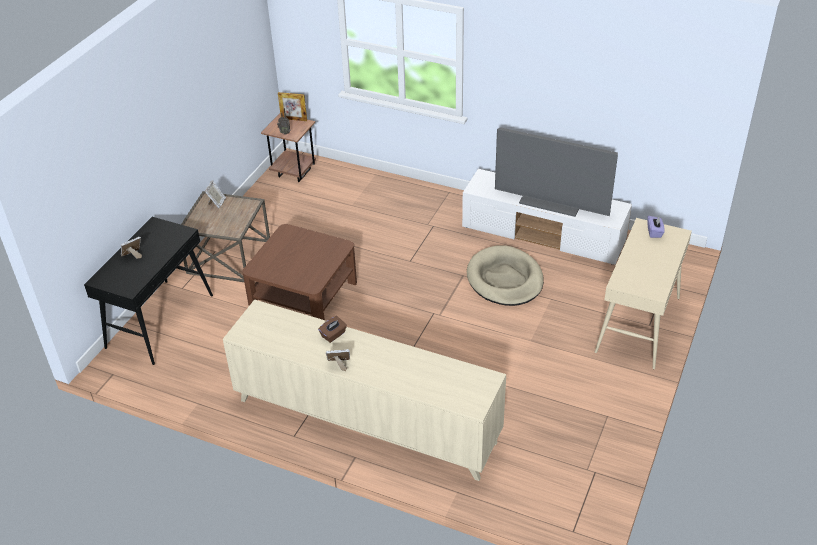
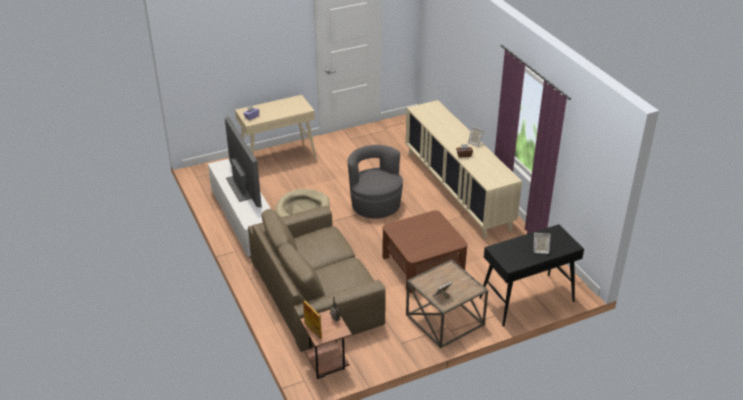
camera: 140 degrees left, 5 degrees down
none -> brown sofa [248,206,386,352]
none -> grey armchair [348,145,403,219]

